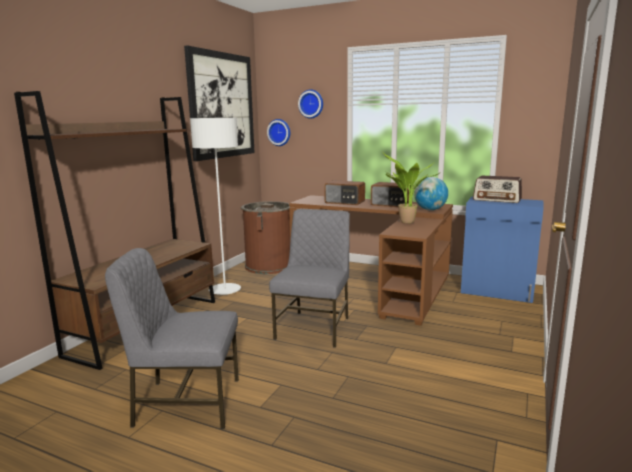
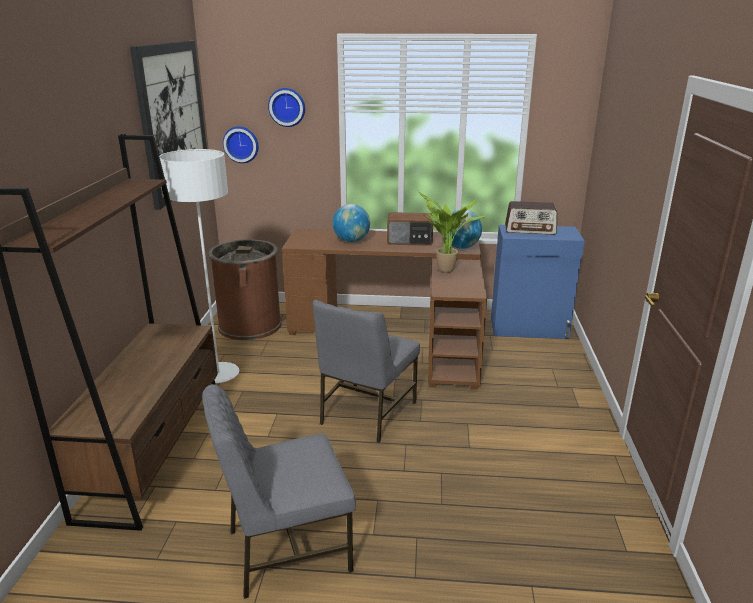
camera: 20 degrees left, 10 degrees up
grey chair [269,209,350,348] -> grey chair turned 150 degrees counterclockwise [313,300,420,443]
radio [324,181,365,205] -> globe [332,204,370,242]

